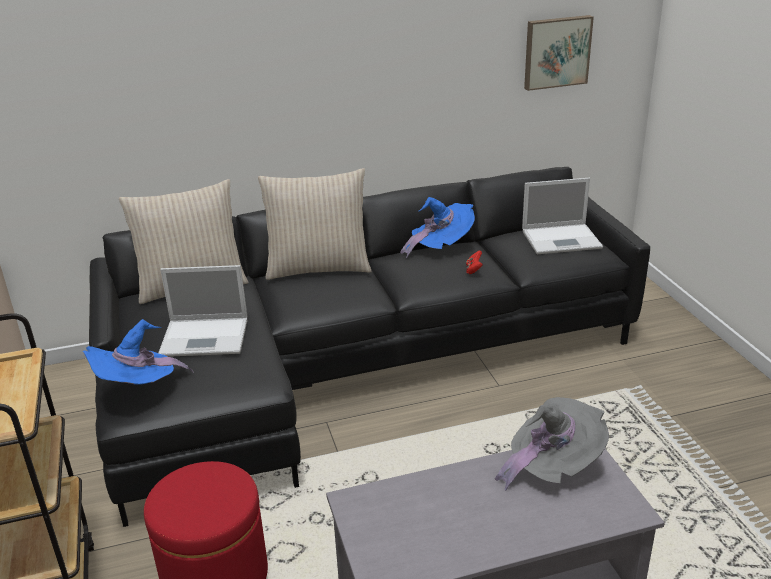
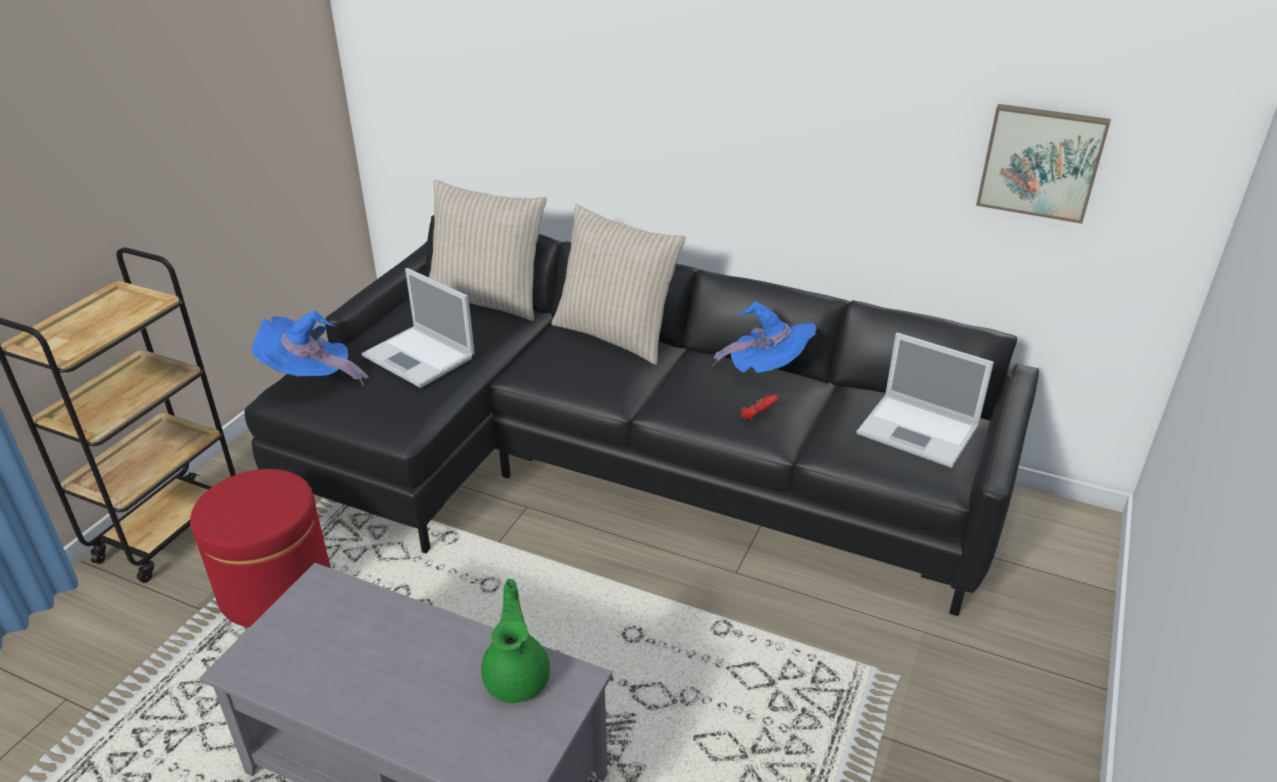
camera: 40 degrees right, 5 degrees up
grey hat [495,397,609,491] -> green teapot [481,579,550,703]

